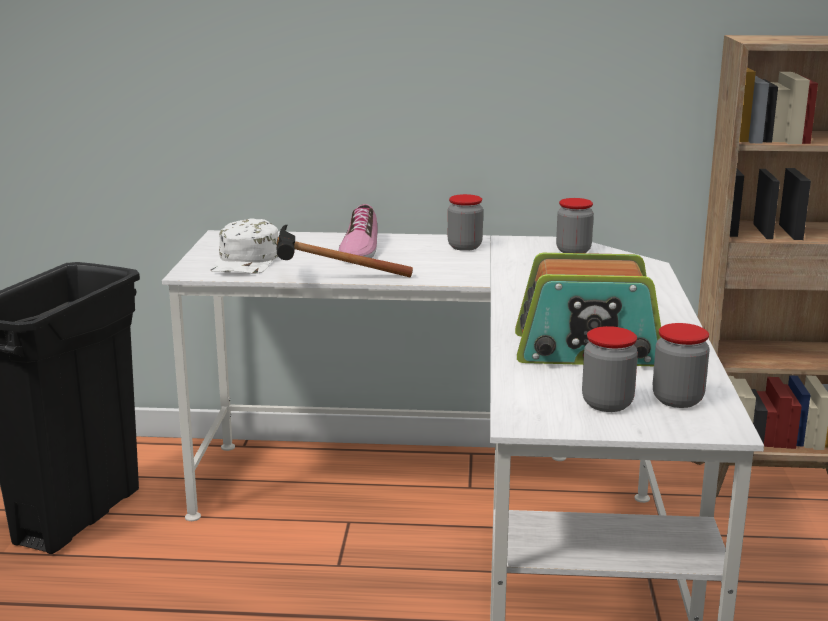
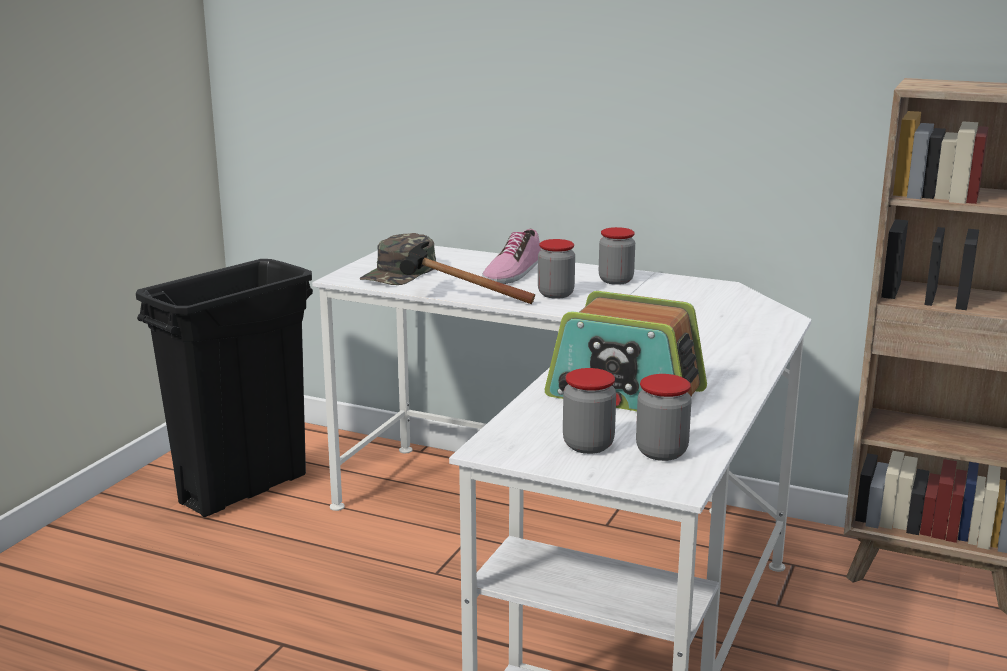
camera: 20 degrees right, 0 degrees up
white cap [211,218,278,274] -> green cap [360,233,436,285]
jar [556,198,594,253] -> jar moved to [538,239,575,299]

